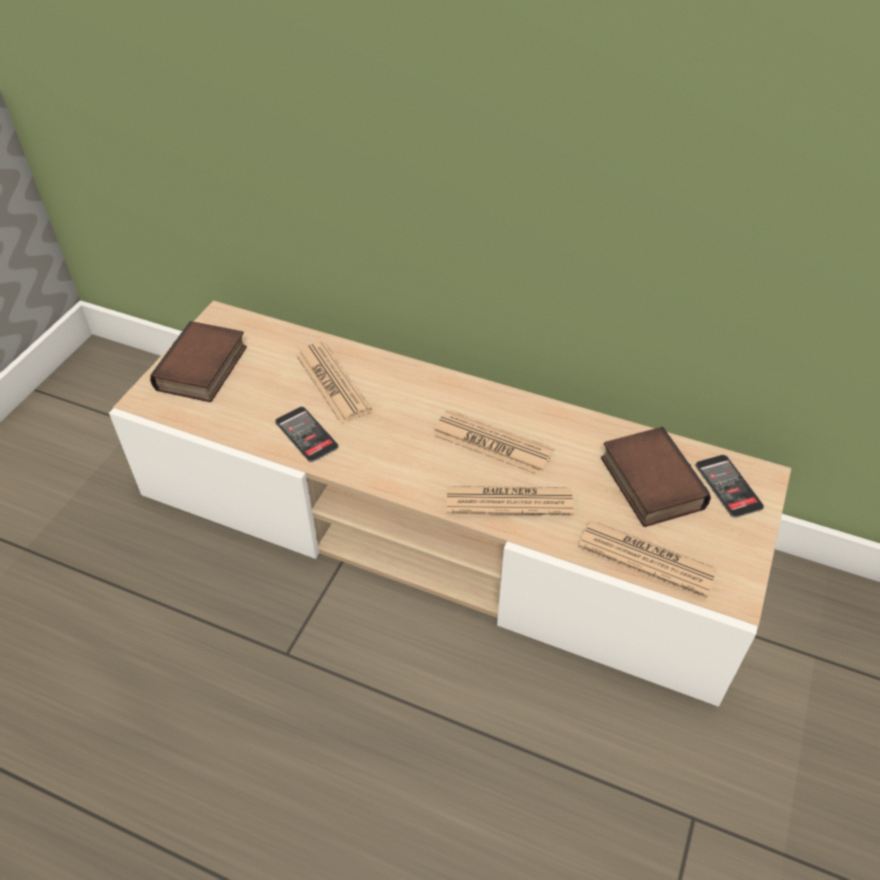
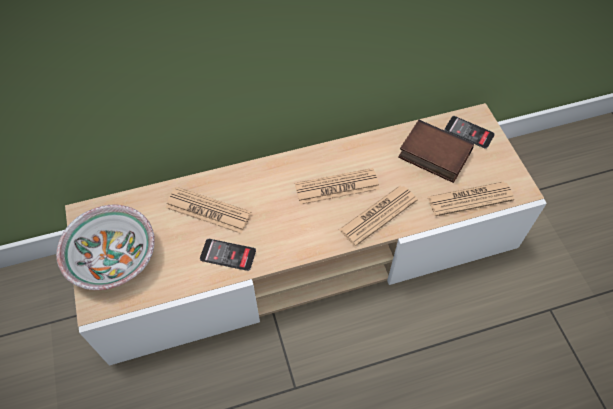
camera: 40 degrees left, 10 degrees up
book [150,321,247,402] -> bowl [56,205,155,290]

